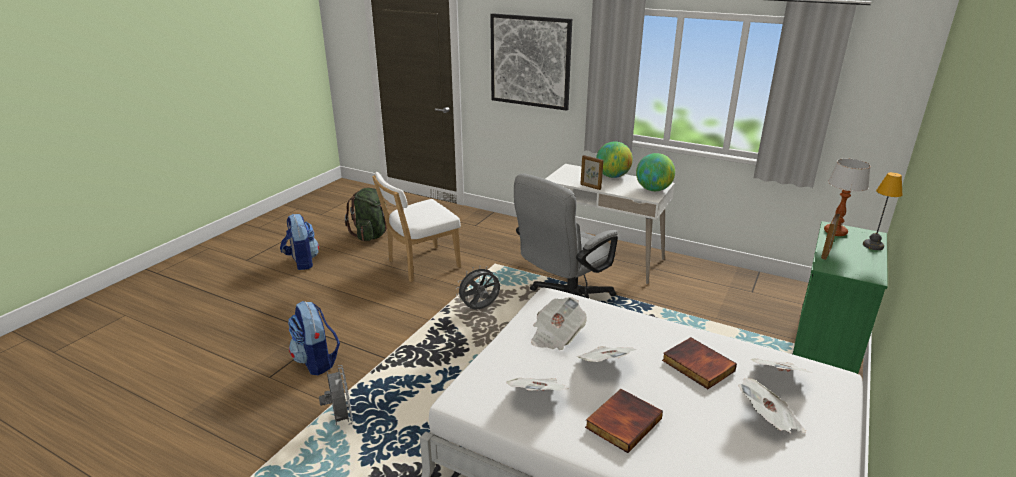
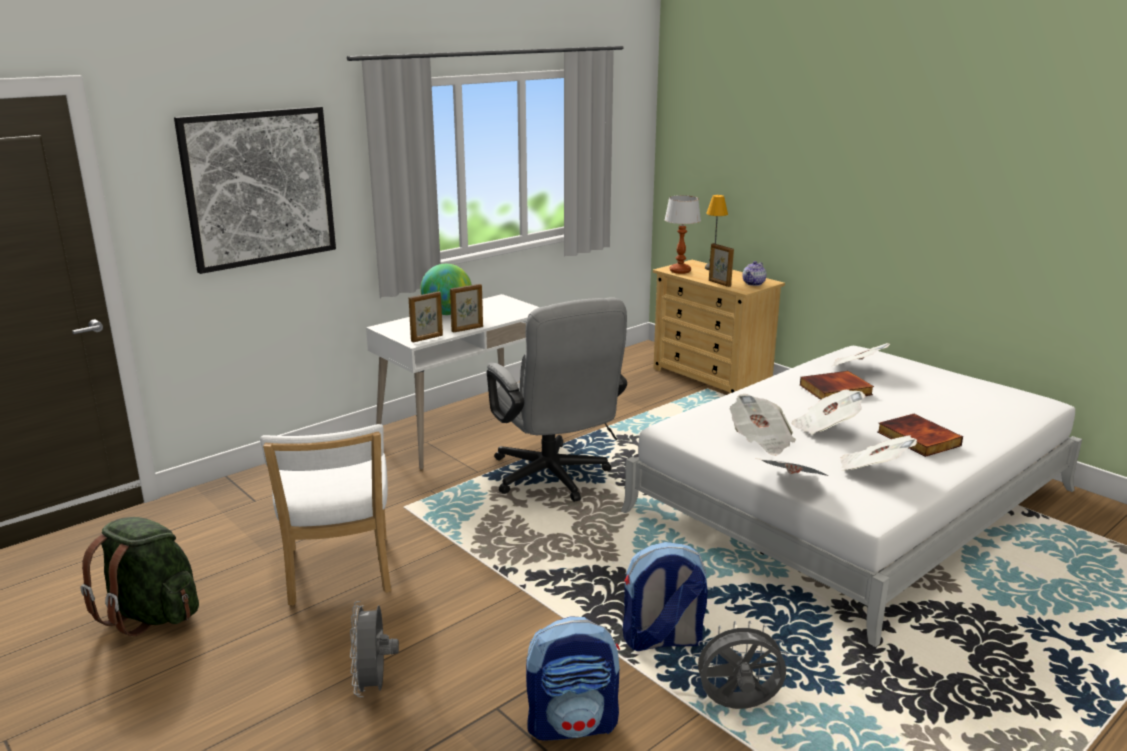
camera: 70 degrees left, 5 degrees down
backpack [280,214,319,270] -> backpack moved to [623,542,708,651]
grey fan [456,266,500,309] -> grey fan moved to [350,601,399,697]
globe [636,153,675,191] -> none
newspaper [738,378,806,433] -> newspaper moved to [756,458,828,476]
green dresser [792,221,888,374] -> beige dresser [653,260,785,393]
none -> picture frame [409,291,443,342]
none -> teapot [742,261,766,286]

